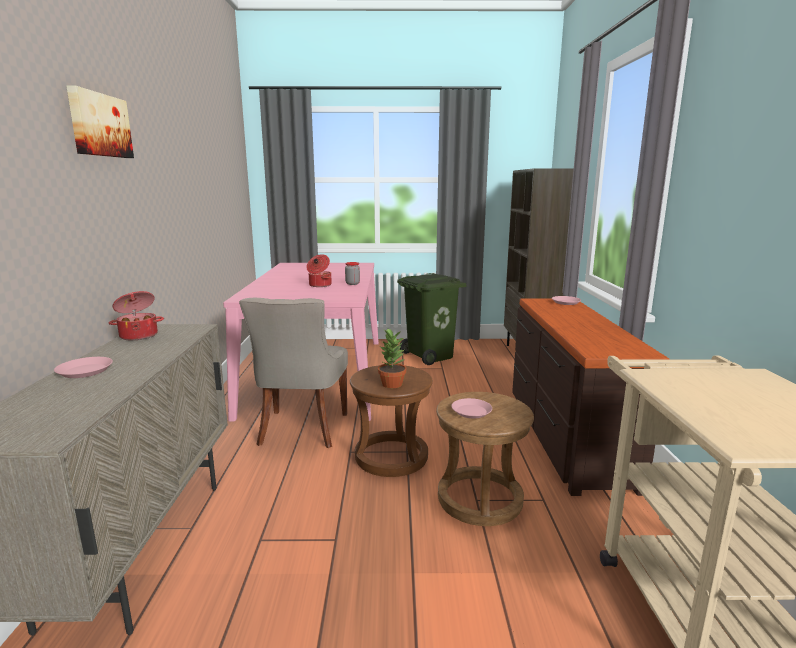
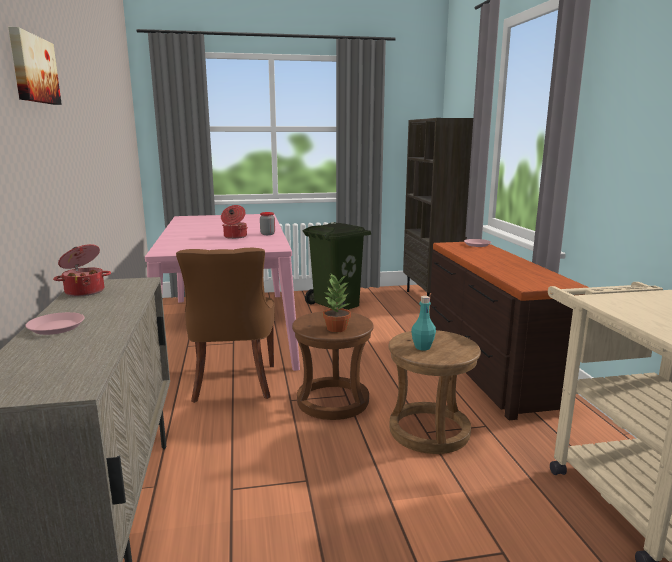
camera: 10 degrees left, 0 degrees up
grey chair [239,298,348,448] -> brown chair [176,248,275,403]
pink plate [451,398,492,418] -> turquoise bottle [411,296,436,351]

